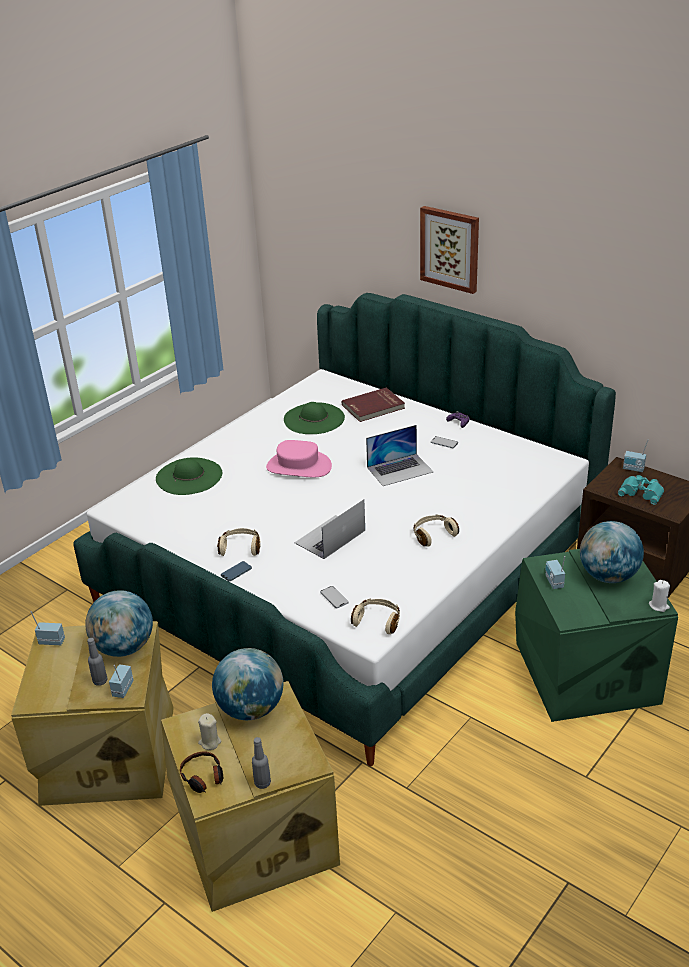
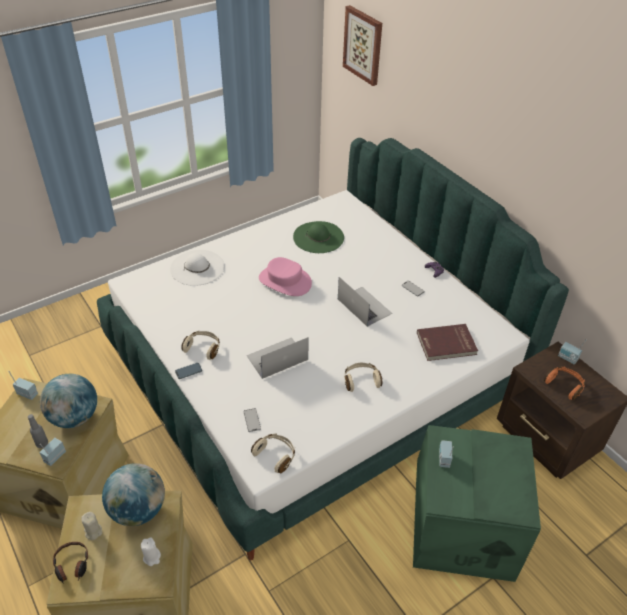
camera: 15 degrees right, 10 degrees up
green hat [156,457,222,495] -> white hat [170,250,225,286]
grey bottle [252,737,271,789] -> none
red book [342,387,405,422] -> red book moved to [417,324,478,361]
laptop [366,425,433,486] -> laptop turned 120 degrees counterclockwise [338,277,392,327]
picture [420,206,479,294] -> picture moved to [343,5,382,86]
globe [580,521,644,583] -> none
turquoise binoculars [618,475,664,505] -> orange headphones [544,367,585,400]
white candle [649,580,670,612] -> white candle moved to [141,538,161,566]

